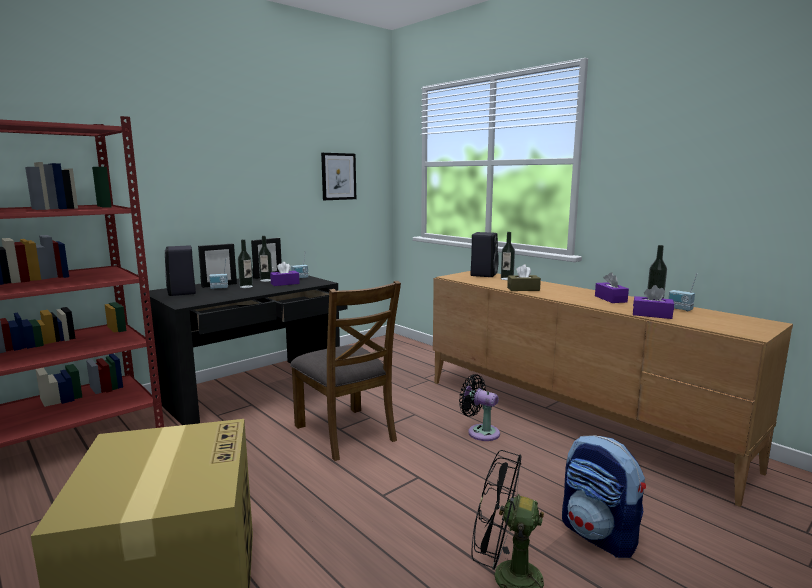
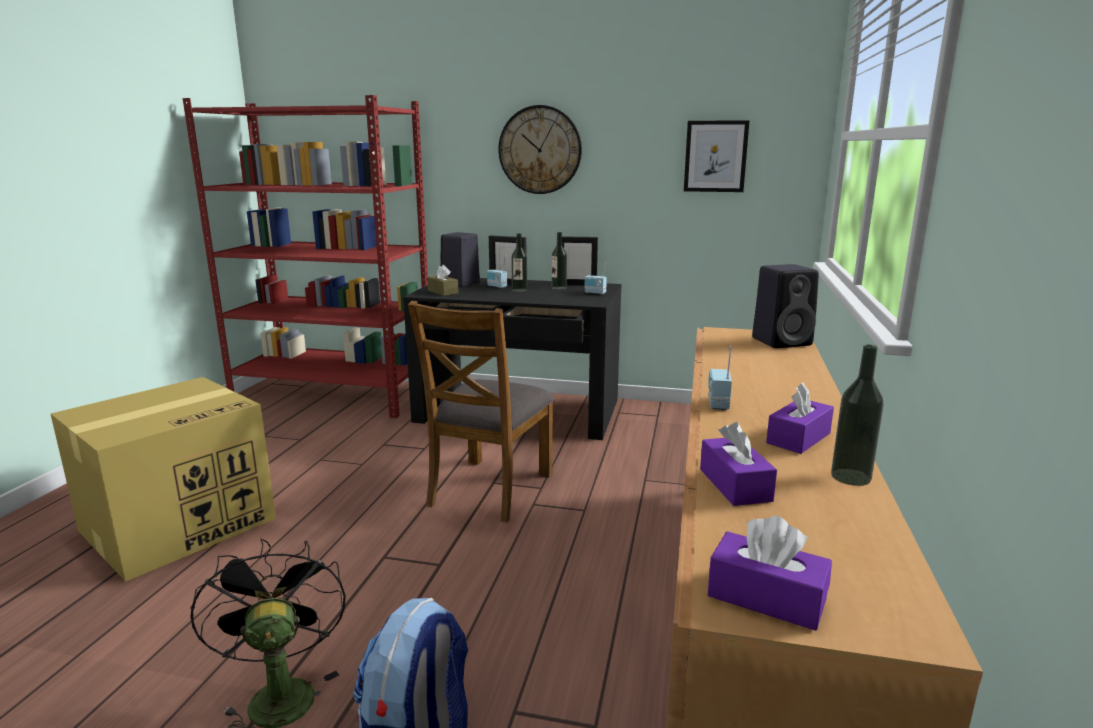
camera: 55 degrees right, 5 degrees up
purple tissue box [270,262,300,286] -> purple tissue box moved to [708,516,832,631]
black fan [459,374,500,441] -> none
bottle [501,232,515,280] -> none
brown tissue box [507,264,541,291] -> brown tissue box moved to [427,265,458,296]
radio [668,273,697,311] -> radio moved to [708,346,732,410]
none -> wall clock [498,105,582,194]

